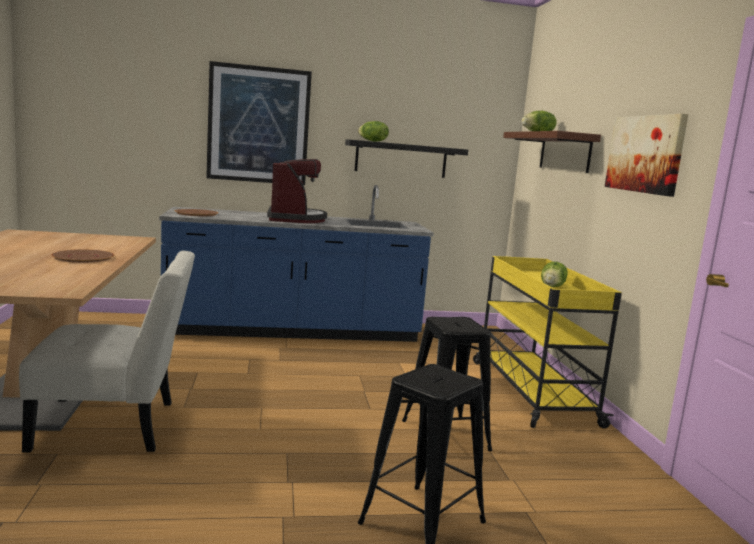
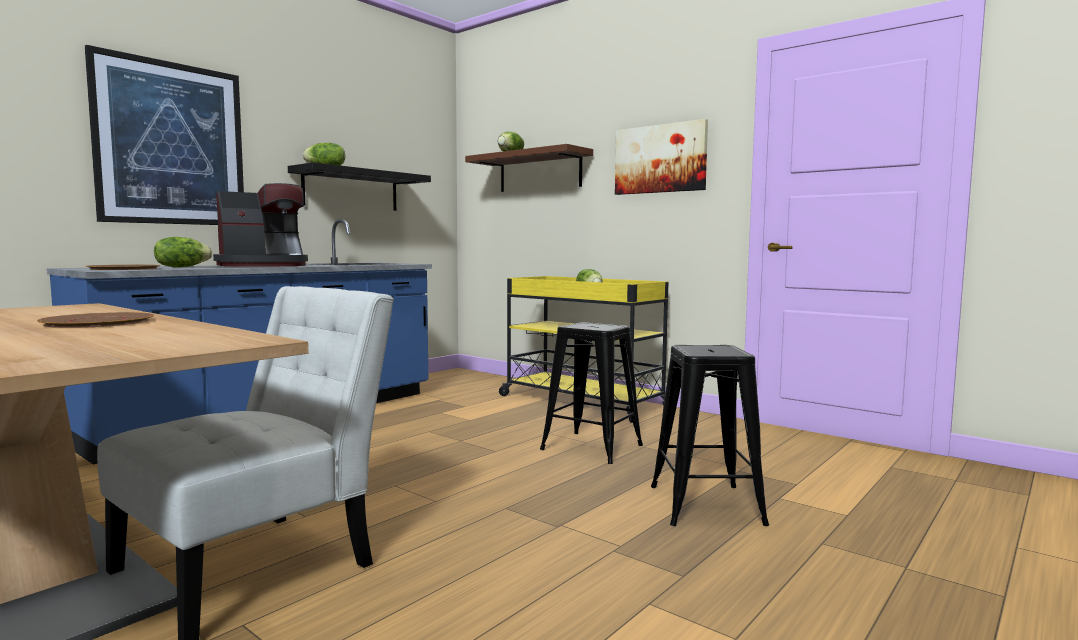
camera: 40 degrees left, 5 degrees down
coffee machine [267,159,327,223] -> coffee machine turned 105 degrees clockwise [213,183,308,267]
none -> lettuce [154,237,212,267]

